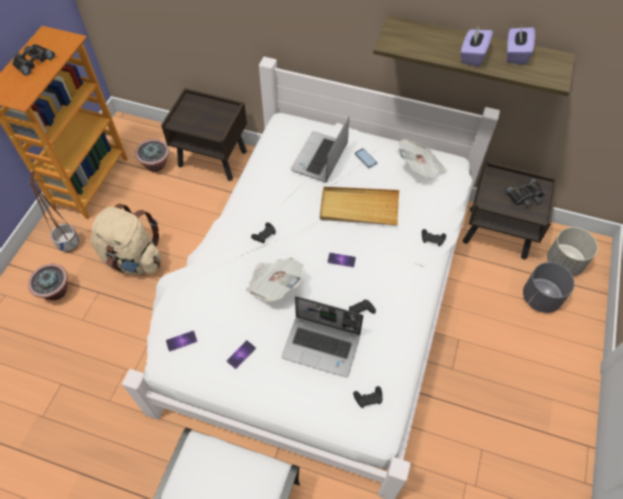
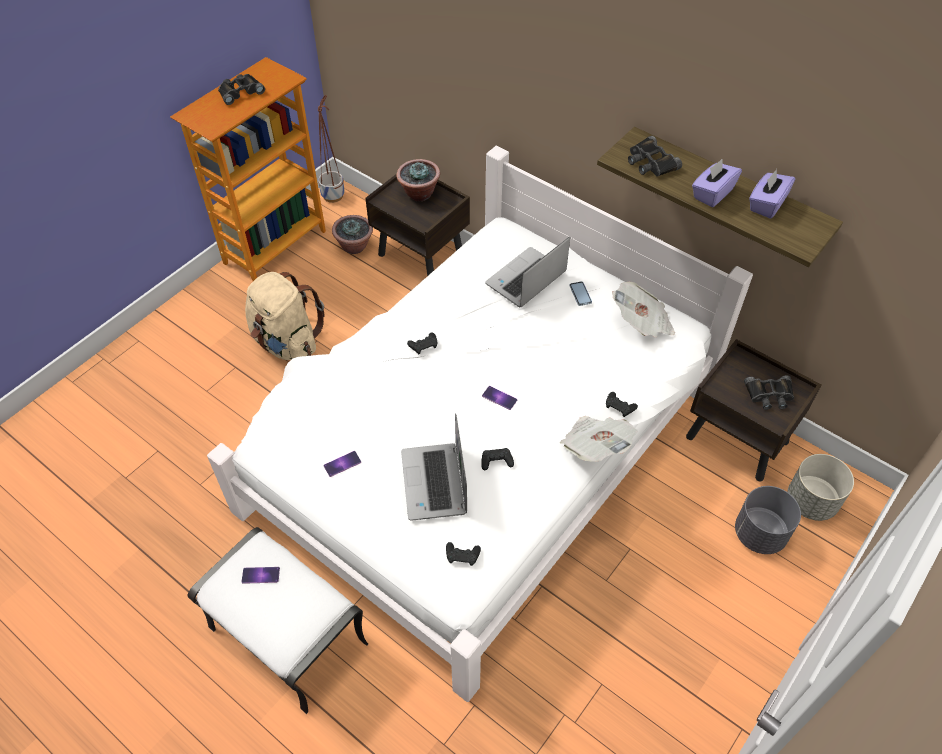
camera: 20 degrees right, 5 degrees down
potted plant [28,264,68,300] -> potted plant moved to [396,159,440,201]
planter [30,170,79,252] -> planter moved to [318,95,345,203]
phone [166,331,197,352] -> phone moved to [242,567,280,584]
newspaper [246,258,303,301] -> newspaper moved to [560,416,638,462]
laptop [282,296,363,377] -> laptop turned 45 degrees clockwise [401,413,467,521]
beige tray [320,187,400,226] -> none
none -> black binoculars [628,136,682,177]

